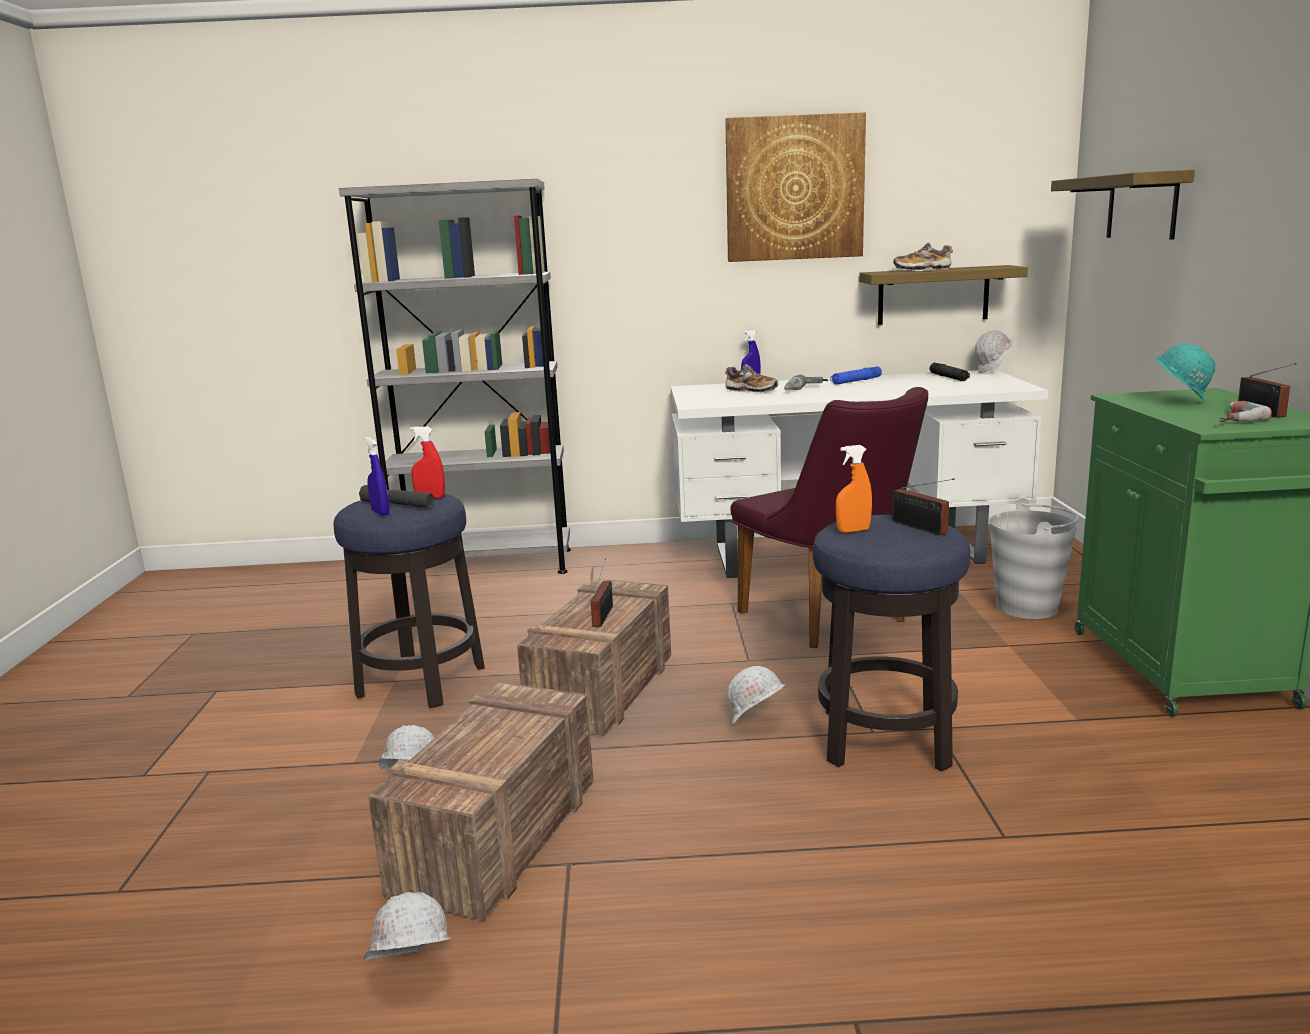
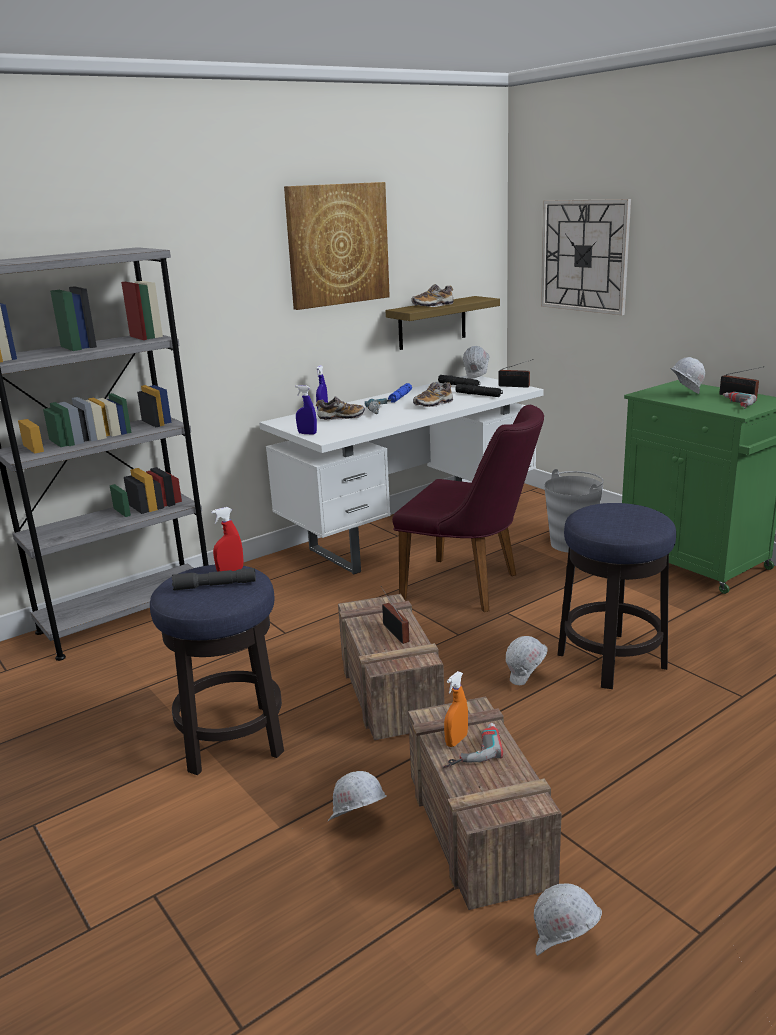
camera: 35 degrees left, 5 degrees up
blue spray bottle [365,437,389,516] -> blue spray bottle moved to [295,385,317,435]
orange spray bottle [835,445,872,533] -> orange spray bottle moved to [444,671,468,747]
radio [892,478,955,535] -> radio moved to [499,359,533,388]
shelf [1051,170,1195,240] -> wall clock [541,199,631,315]
turquoise hard hat [1155,344,1215,403] -> white hard hat [670,357,705,394]
none -> shoe [413,382,453,407]
none -> power drill [443,723,503,768]
none -> black flashlight [456,384,503,397]

